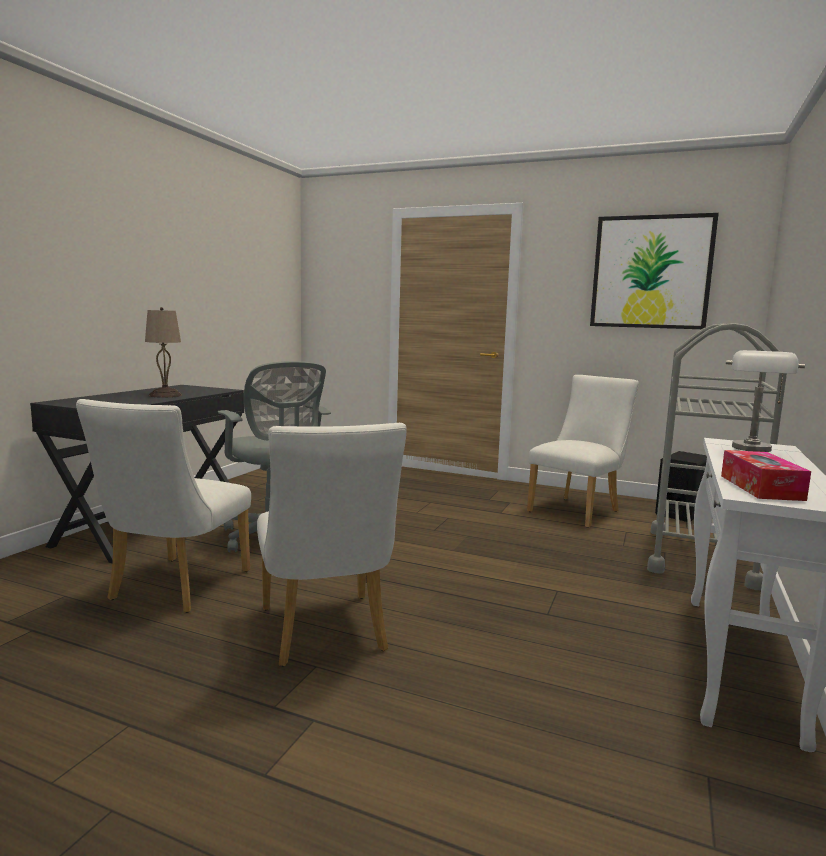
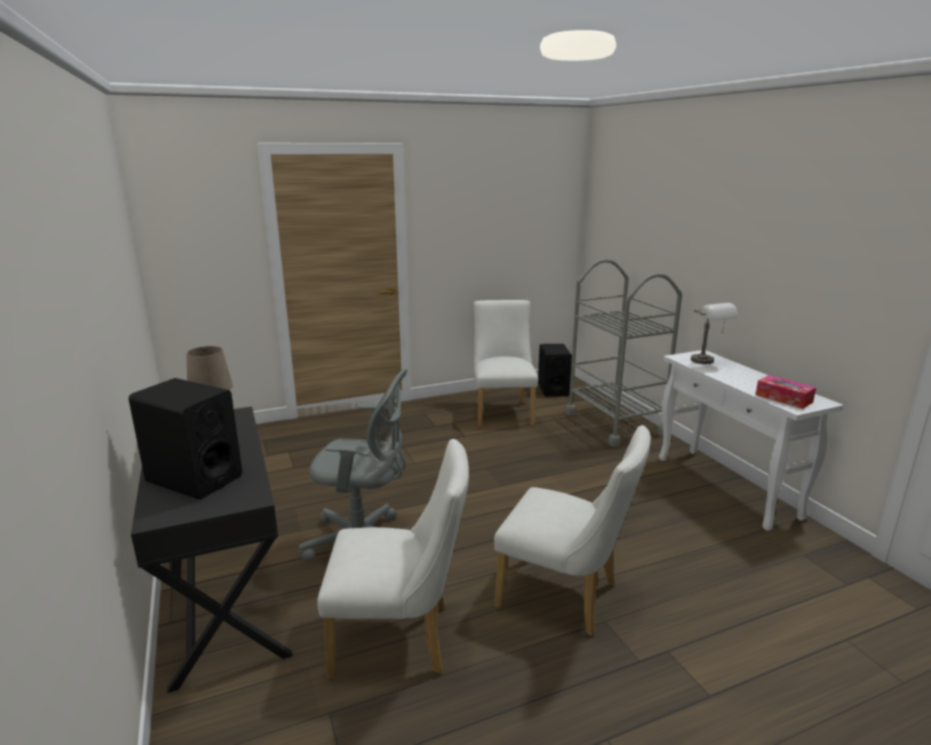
camera: 45 degrees left, 10 degrees up
white chair [76,399,251,613] -> white chair turned 60 degrees counterclockwise [317,439,469,678]
picture [590,213,719,329] -> none
none -> black speaker [128,378,242,500]

